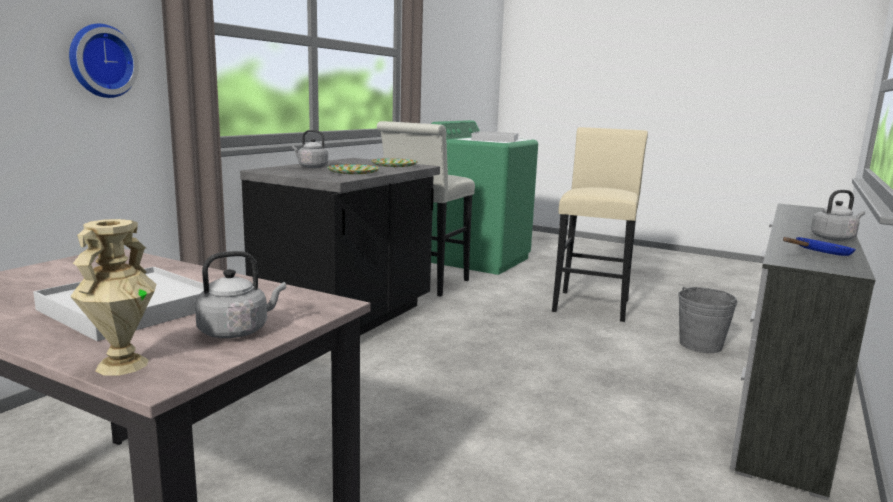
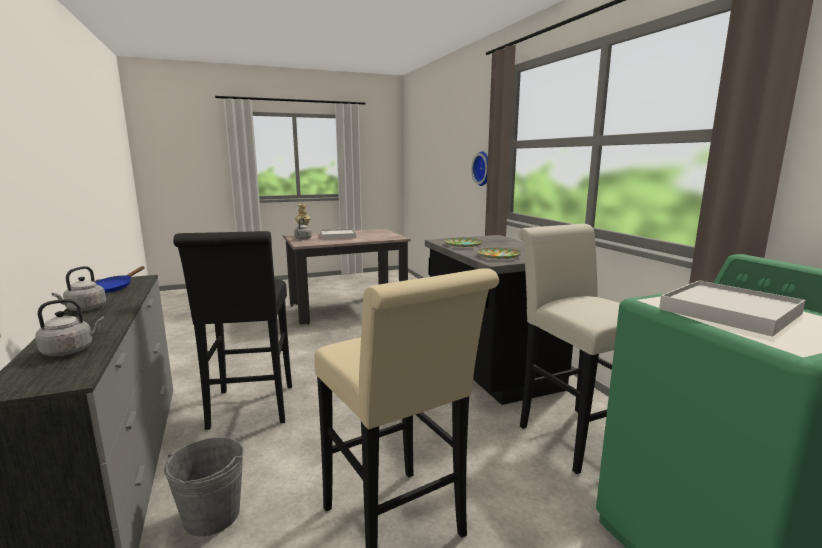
camera: 130 degrees right, 0 degrees up
grey kettle [292,130,328,168] -> grey kettle moved to [35,299,104,356]
none -> black stool [173,231,292,430]

